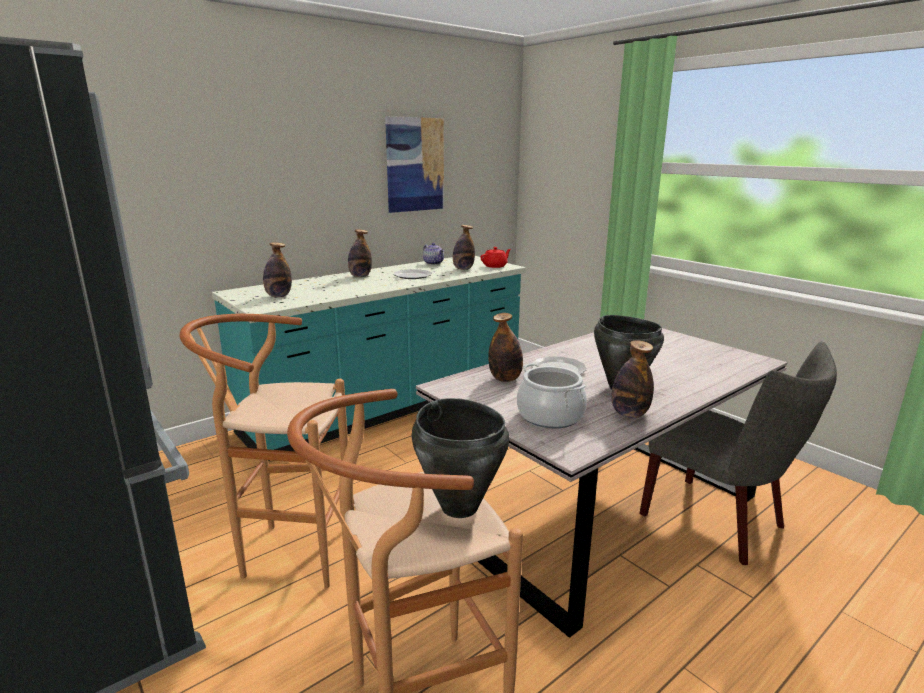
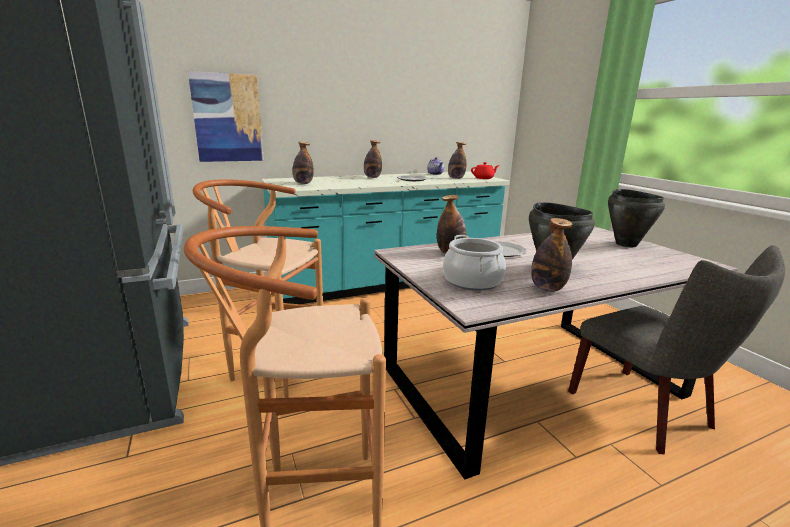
camera: 15 degrees right, 0 degrees up
picture [385,116,444,213] -> picture moved to [188,71,264,162]
black cooking pot [412,398,509,518] -> black cooking pot moved to [608,189,665,247]

